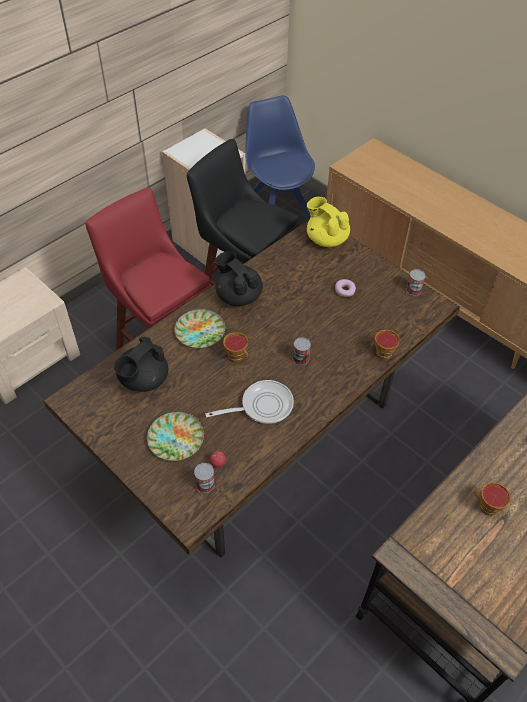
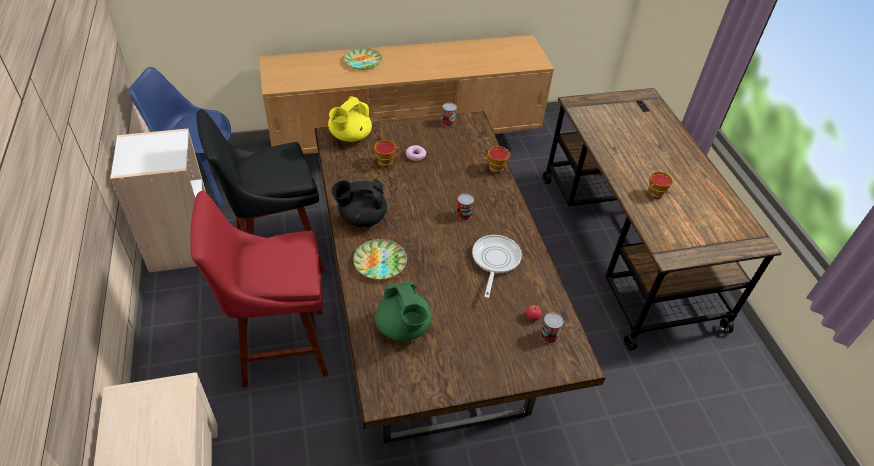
camera: 60 degrees left, 5 degrees down
black teapot [114,337,168,392] -> green teapot [375,281,432,342]
plate [147,412,204,461] -> plate moved to [343,48,382,70]
cup [223,332,248,363] -> cup moved to [374,140,400,168]
yellow teapot [307,197,350,247] -> yellow teapot turned 45 degrees counterclockwise [328,96,372,142]

